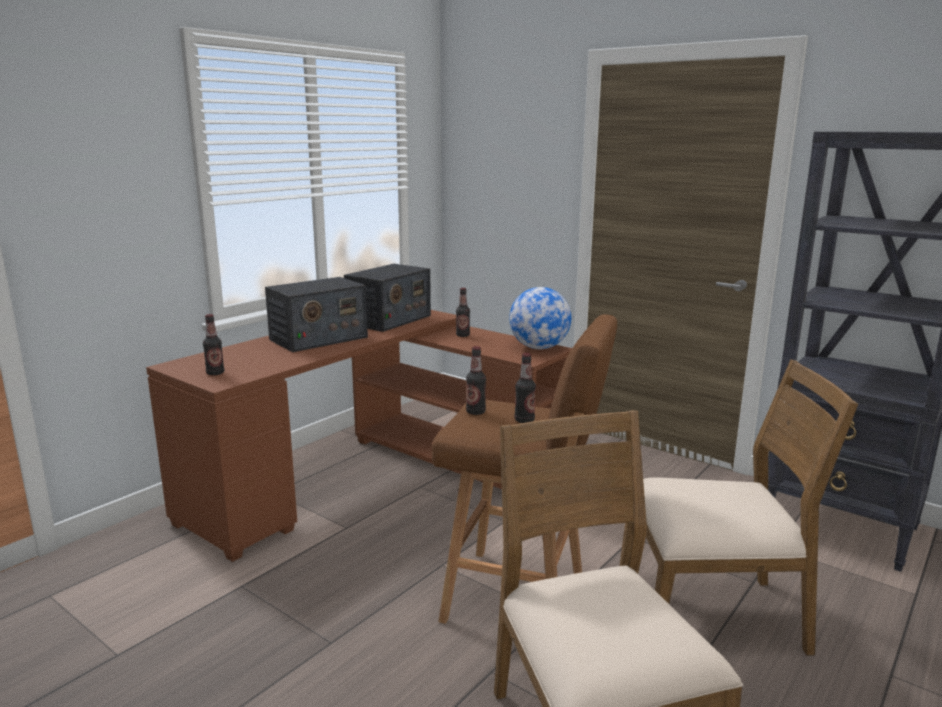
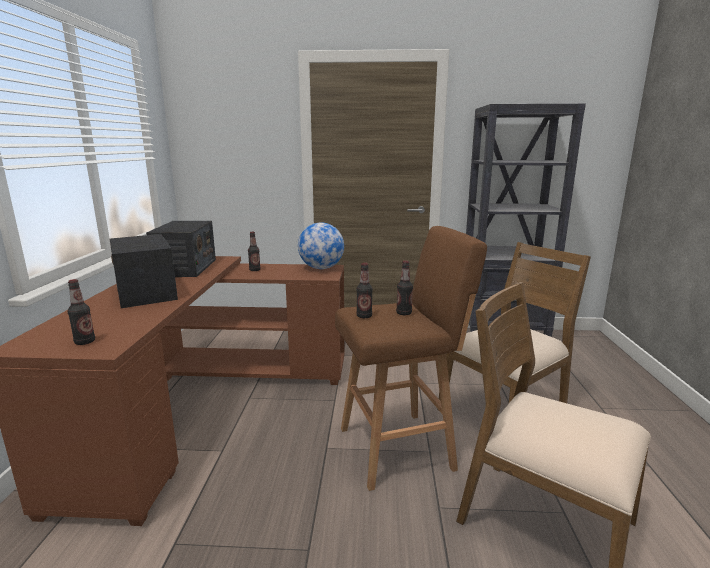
camera: 35 degrees left, 0 degrees up
radio [265,277,368,352] -> radio turned 135 degrees clockwise [110,234,178,308]

